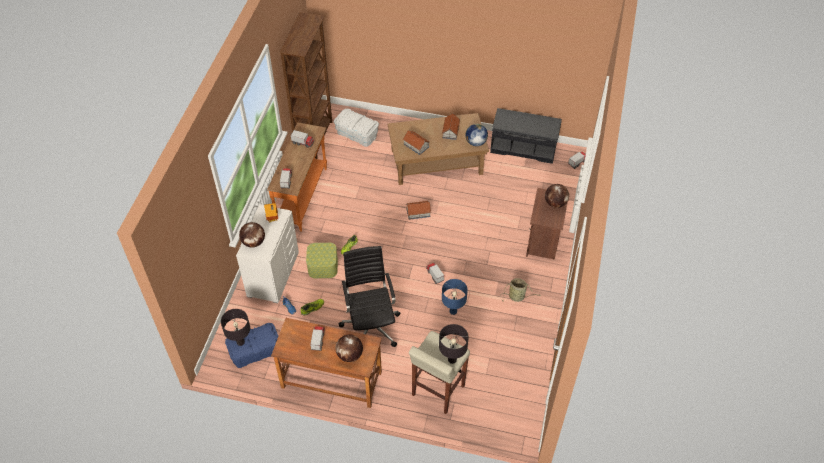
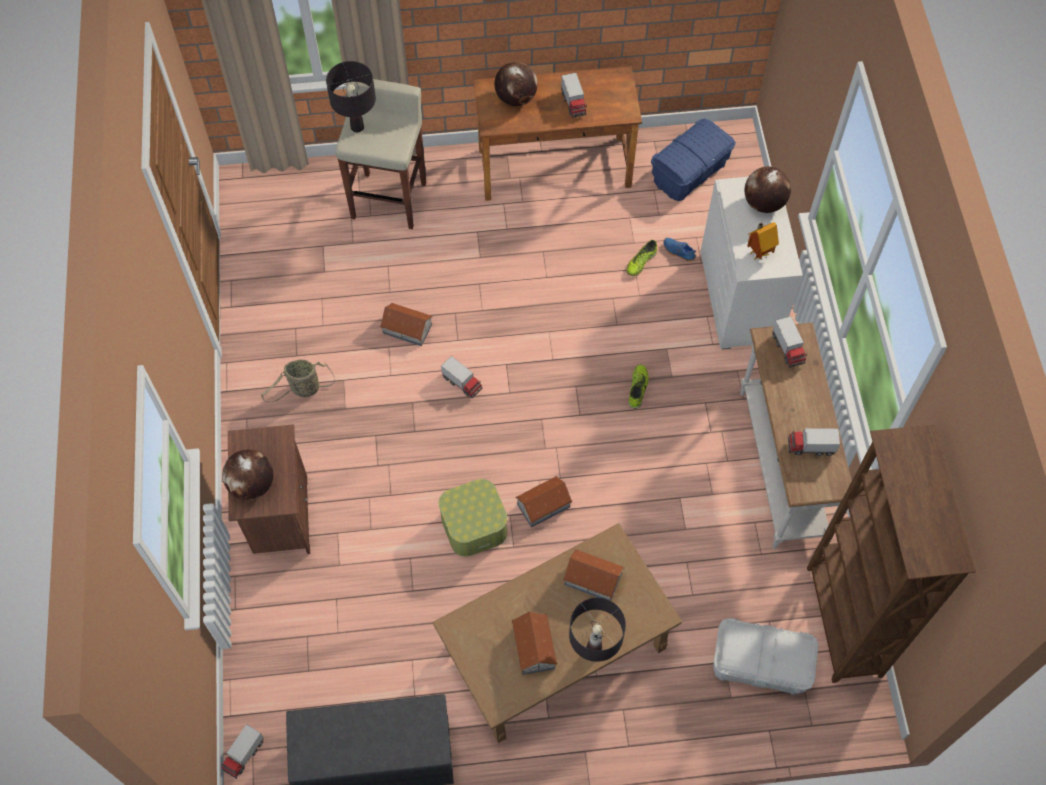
camera: 160 degrees right, 10 degrees up
black table lamp [221,309,250,346] -> black table lamp moved to [569,598,626,662]
orange console table [267,122,327,232] -> white console table [740,323,852,549]
storage box [306,243,338,278] -> storage box moved to [439,479,507,557]
black office chair [339,246,400,347] -> none
blue table lamp [442,279,468,315] -> toy house [380,303,433,346]
globe [466,124,488,146] -> none

